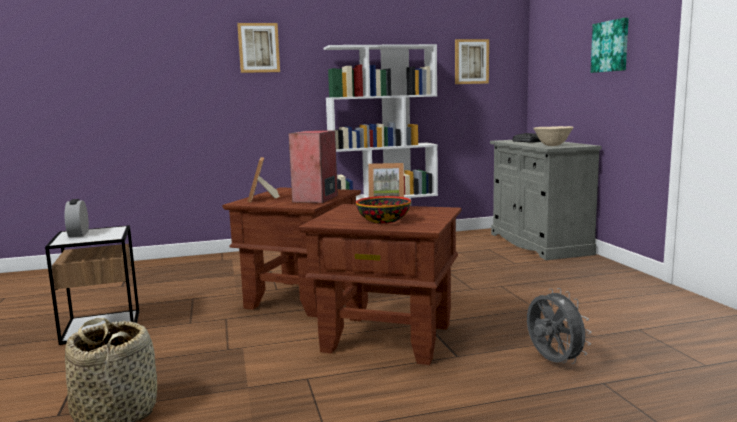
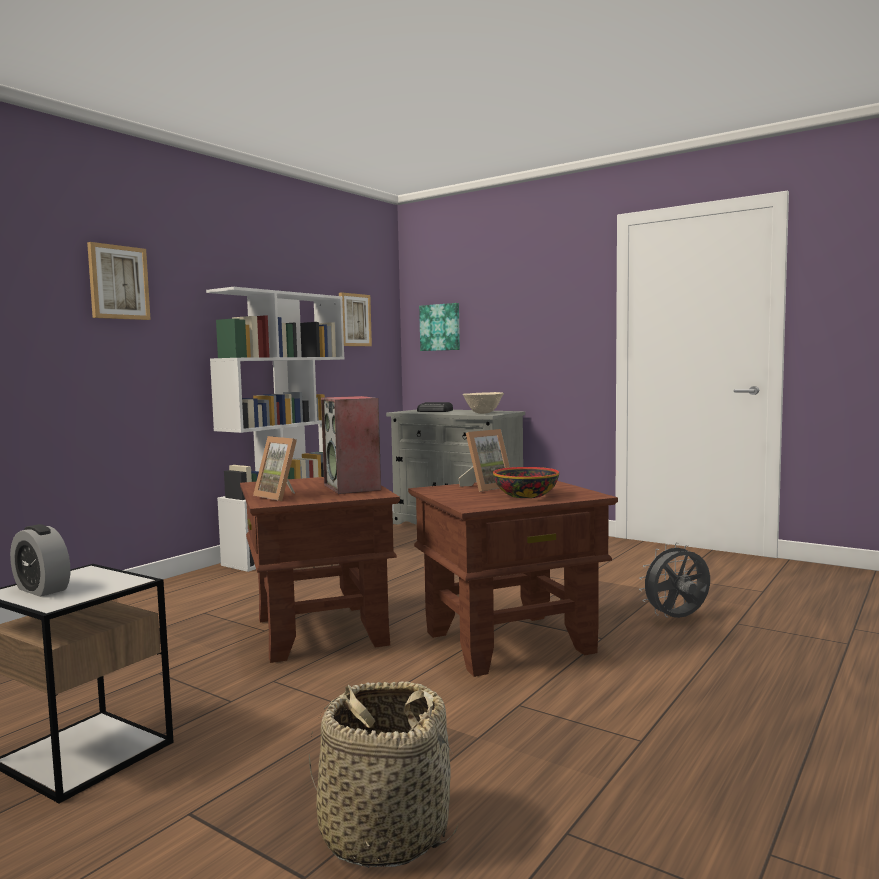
camera: 40 degrees left, 5 degrees down
grey fan [527,288,592,364] -> grey fan turned 45 degrees counterclockwise [639,542,710,618]
picture [591,18,629,73] -> picture moved to [419,303,460,351]

